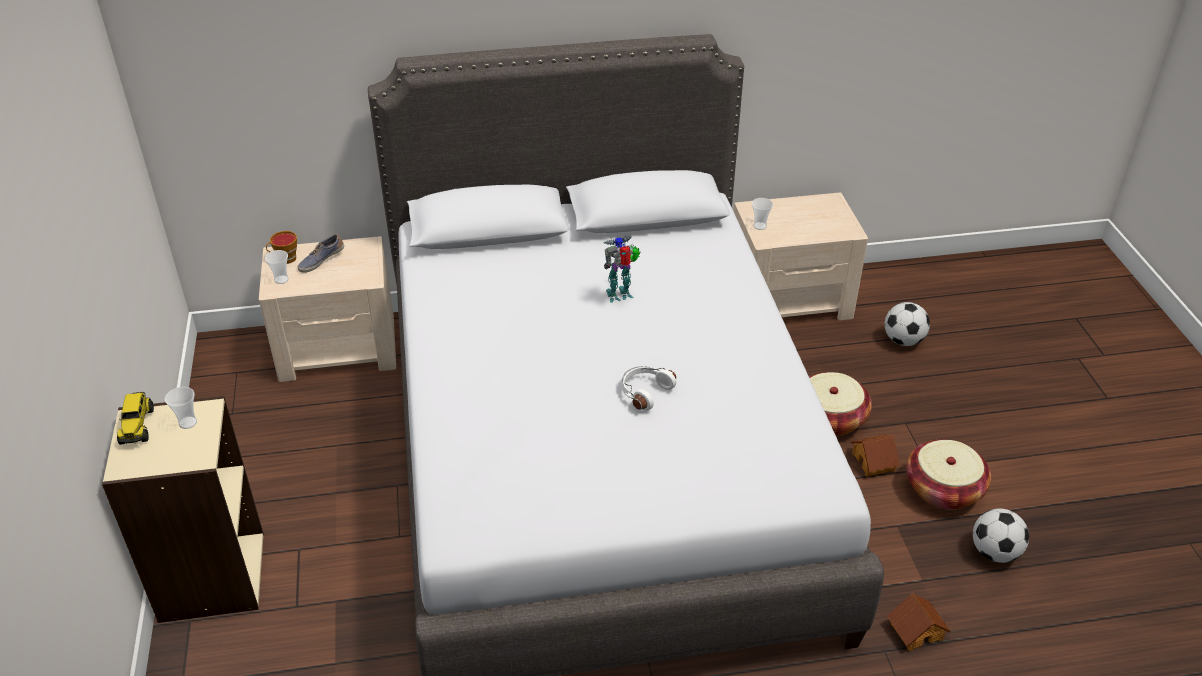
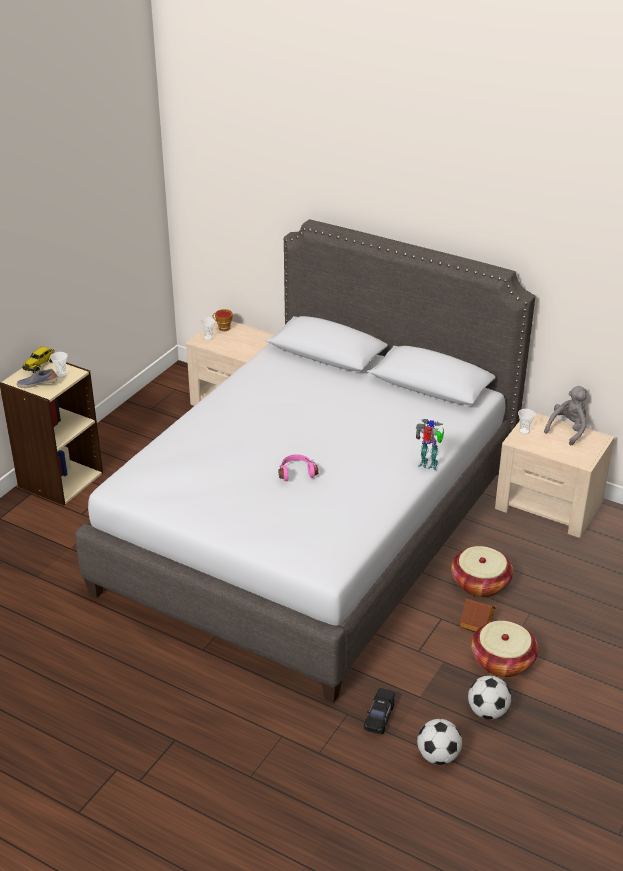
camera: 40 degrees right, 5 degrees down
shoe [298,234,344,273] -> shoe moved to [17,369,58,388]
toy robot [604,236,640,303] -> toy robot moved to [416,419,444,470]
white headphones [621,366,676,411] -> pink headphones [279,454,319,481]
football [885,302,930,346] -> football moved to [417,719,462,765]
toy house [887,593,950,651] -> black toy car [364,688,395,734]
none -> grey plush toy [544,386,587,445]

